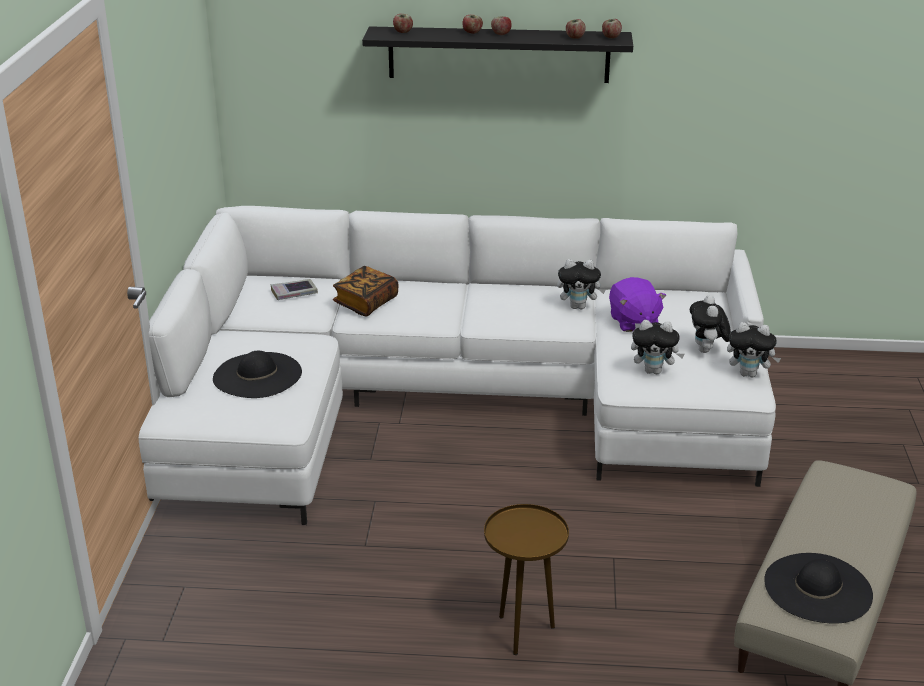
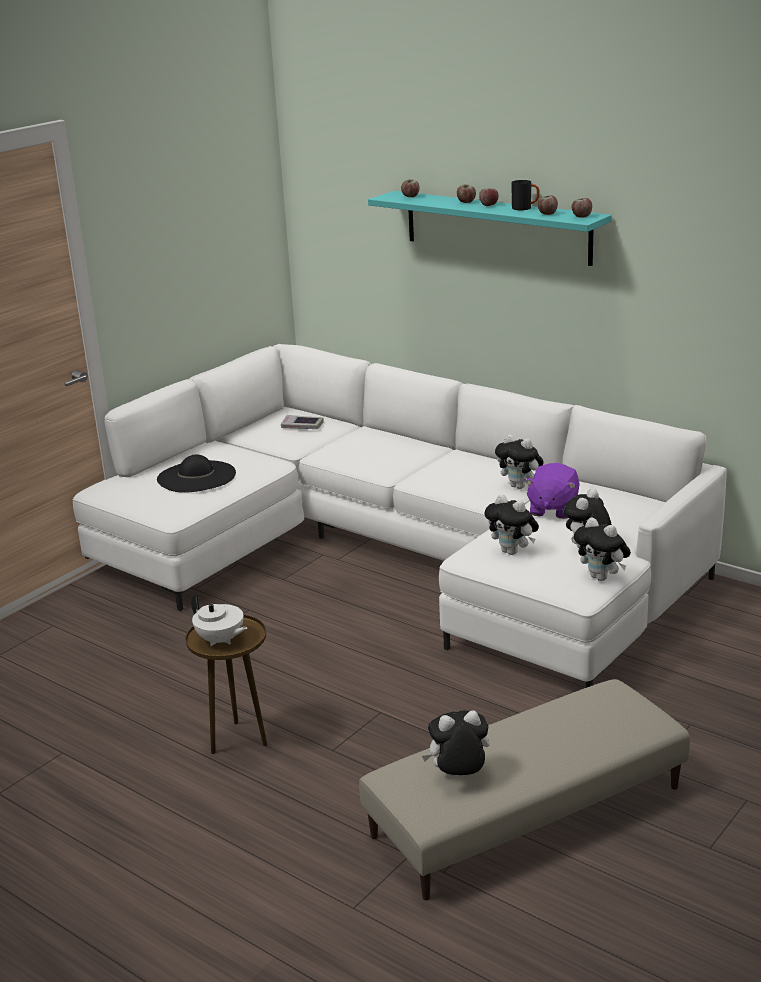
camera: 35 degrees right, 5 degrees down
book [333,266,398,316] -> none
black shelf [362,26,633,83] -> turquoise shelf [368,191,612,266]
black hat [764,553,873,624] -> plush toy [422,710,490,777]
none -> white teapot [191,593,247,646]
none -> black mug [511,180,539,210]

